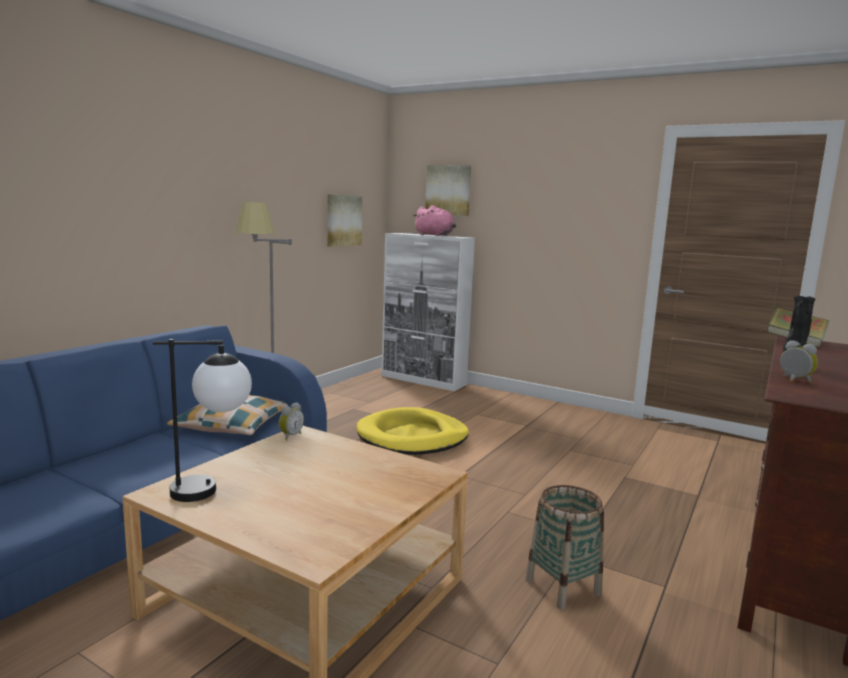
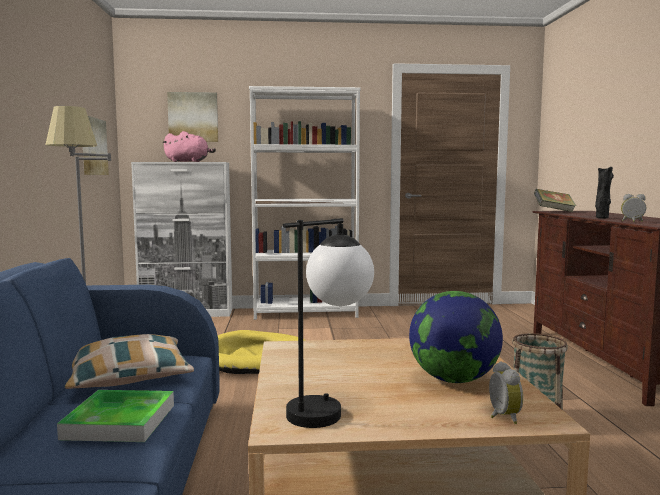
camera: 35 degrees left, 5 degrees down
alarm clock [279,402,304,440] -> alarm clock moved to [489,361,523,424]
none -> tray [57,390,174,442]
none -> white bookcase [249,86,361,320]
none -> globe [409,291,503,383]

